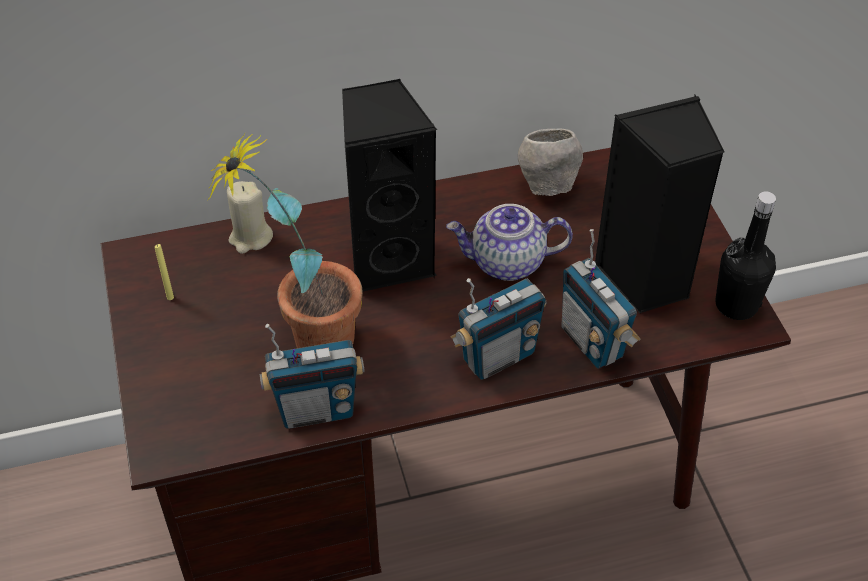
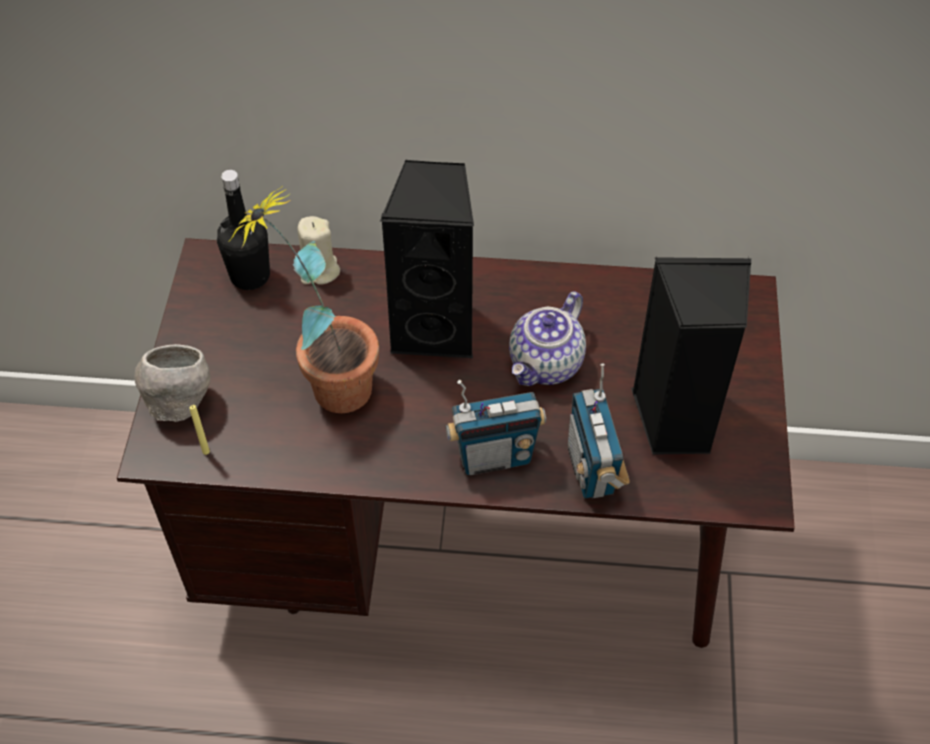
camera: 20 degrees right, 5 degrees up
yellow candle [155,244,174,300] -> yellow candle moved to [190,405,210,455]
radio [260,324,365,429] -> none
teapot [446,204,573,281] -> teapot turned 75 degrees counterclockwise [509,291,586,386]
grey bowl [518,129,583,196] -> grey bowl moved to [134,344,210,422]
black bottle [715,192,776,320] -> black bottle moved to [217,170,270,290]

